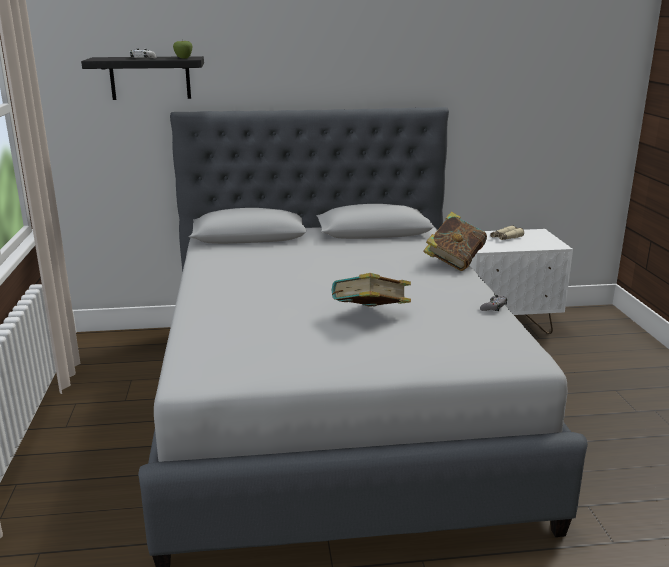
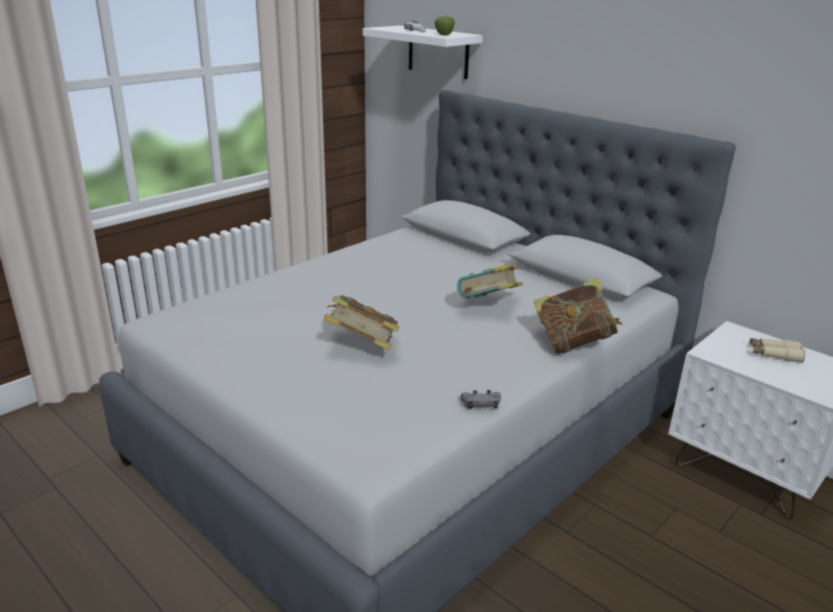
camera: 50 degrees right, 5 degrees up
black shelf [81,56,204,100] -> white shelf [363,25,483,79]
none -> book [457,264,523,298]

